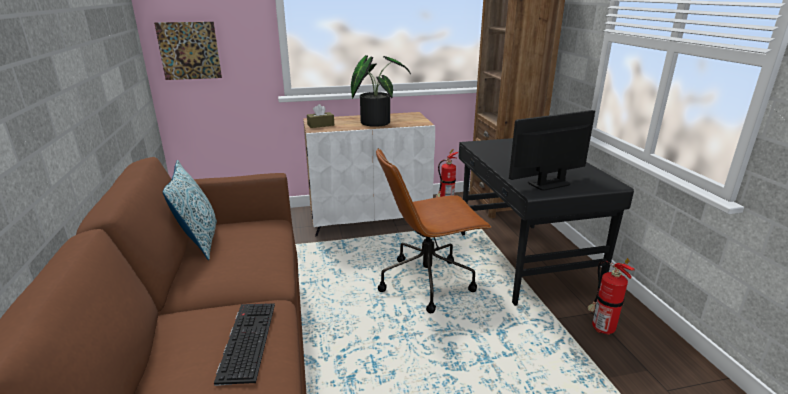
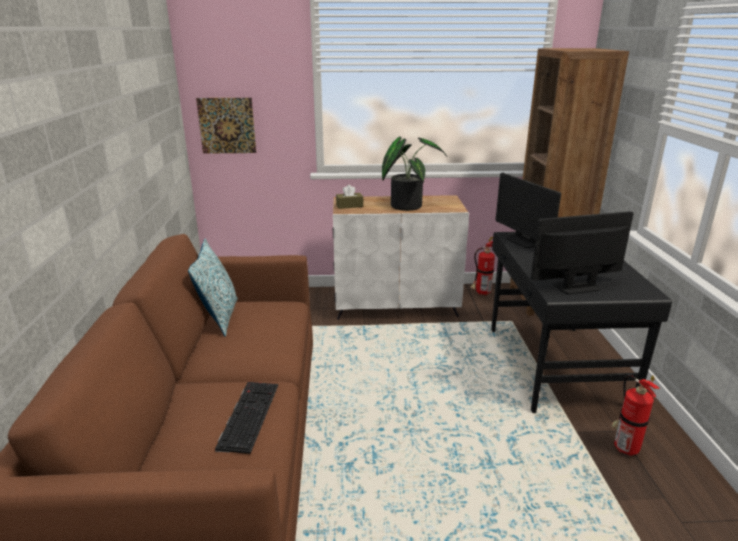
camera: 10 degrees right, 0 degrees up
brown office chair [376,148,491,313] -> none
none -> monitor [496,173,561,248]

